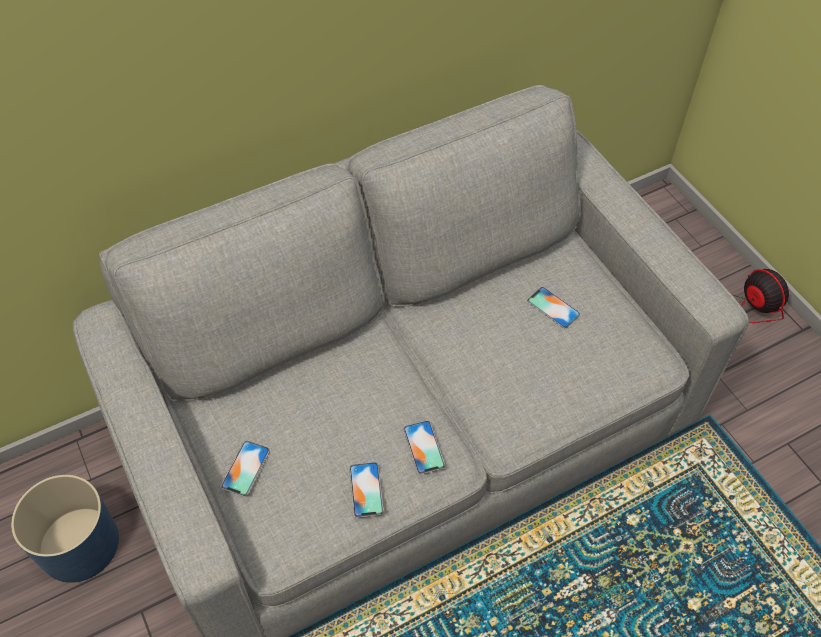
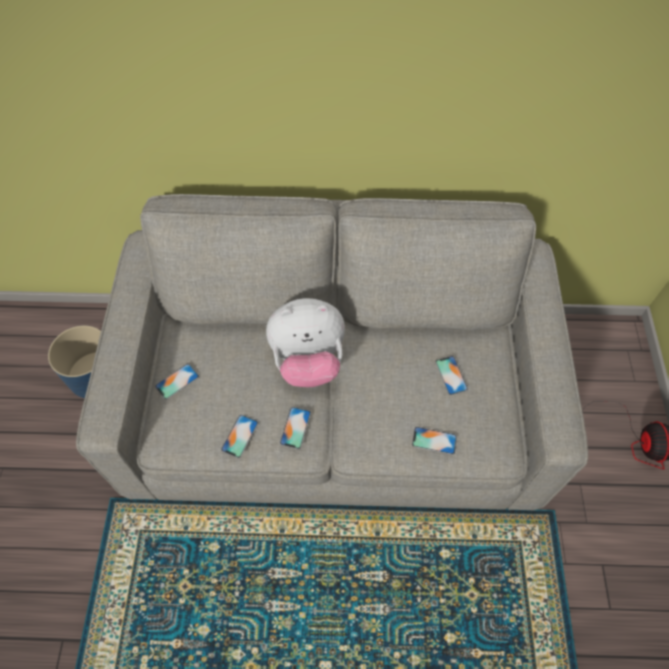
camera: 30 degrees right, 5 degrees up
none -> plush toy [266,298,345,387]
none -> phone [412,427,457,455]

